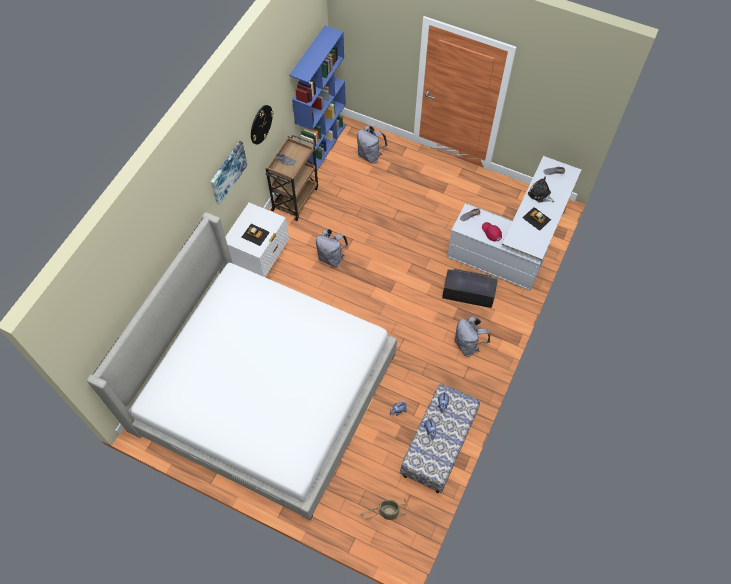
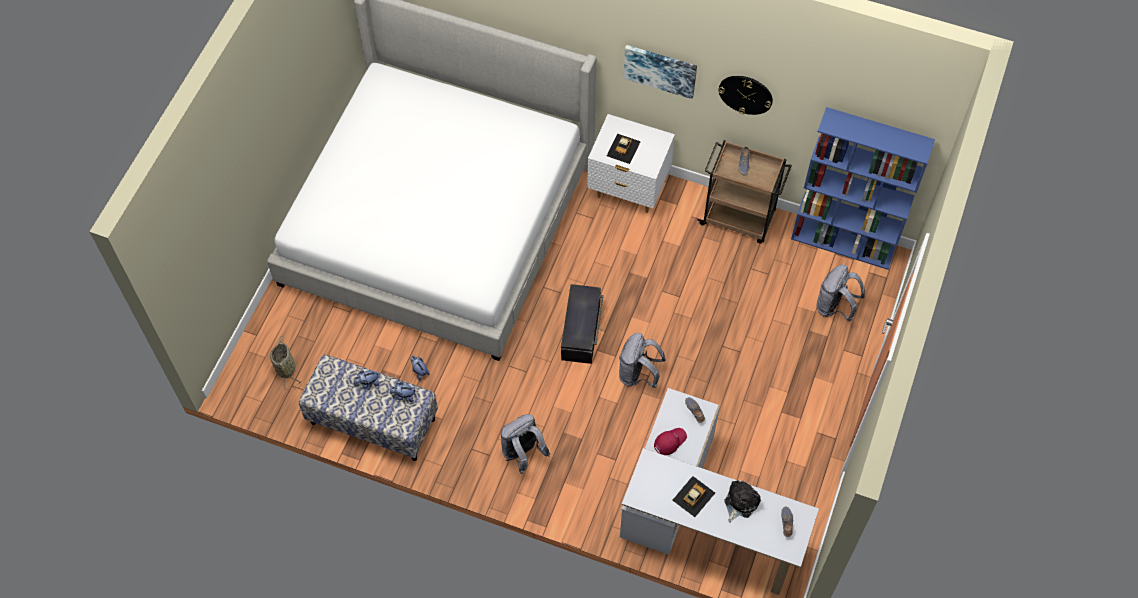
camera: 85 degrees right, 0 degrees up
grey backpack [316,229,348,267] -> grey backpack moved to [619,333,666,388]
black storage box [442,268,498,308] -> black storage box moved to [561,284,604,364]

